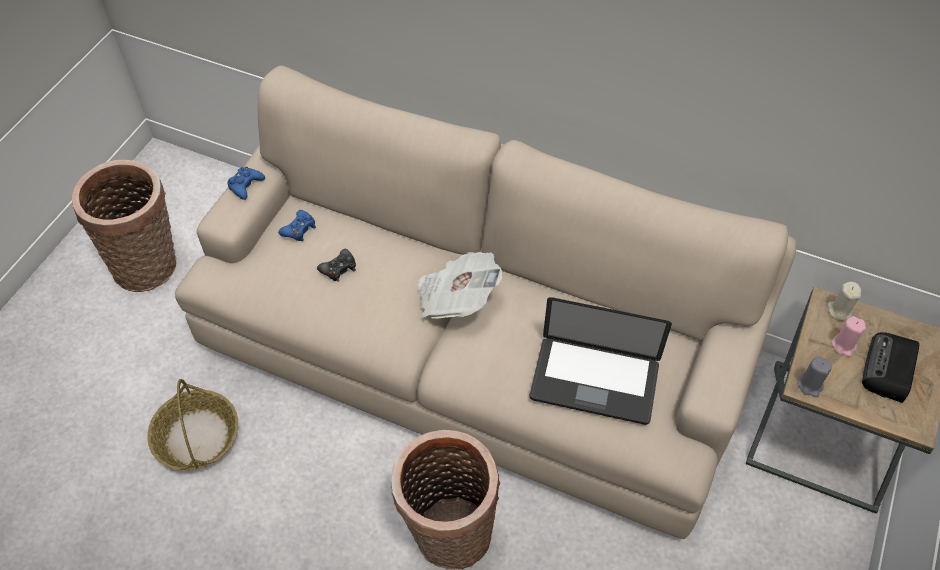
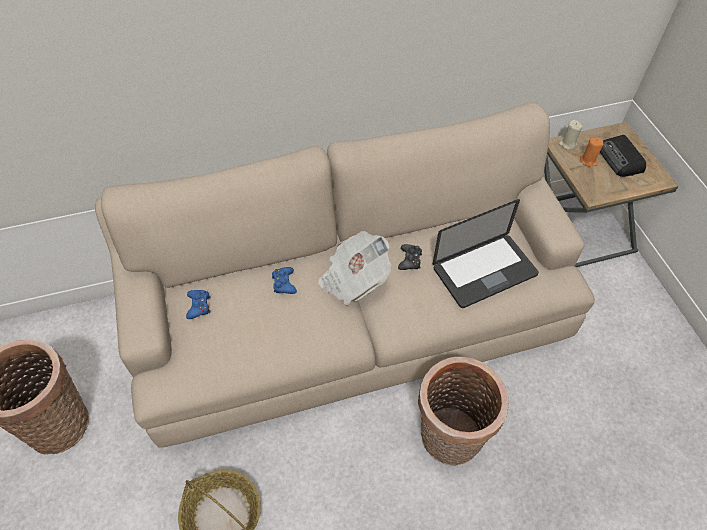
camera: 40 degrees left, 0 degrees up
blue game controller [227,167,265,200] -> blue game controller moved to [272,267,297,294]
black game controller [317,249,356,282] -> black game controller moved to [398,244,422,270]
grey candle [798,356,832,397] -> none
pink candle [832,316,866,357] -> orange candle [580,137,603,167]

